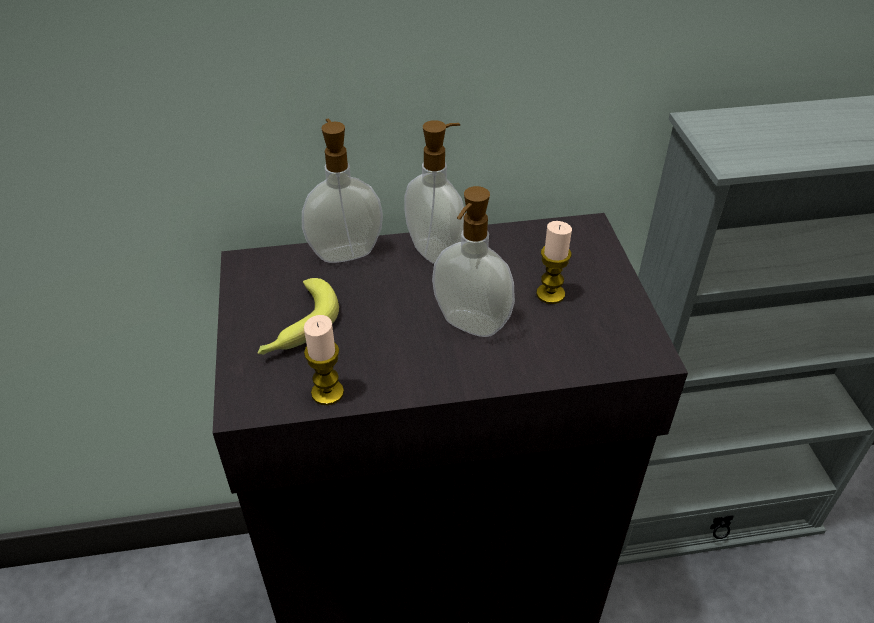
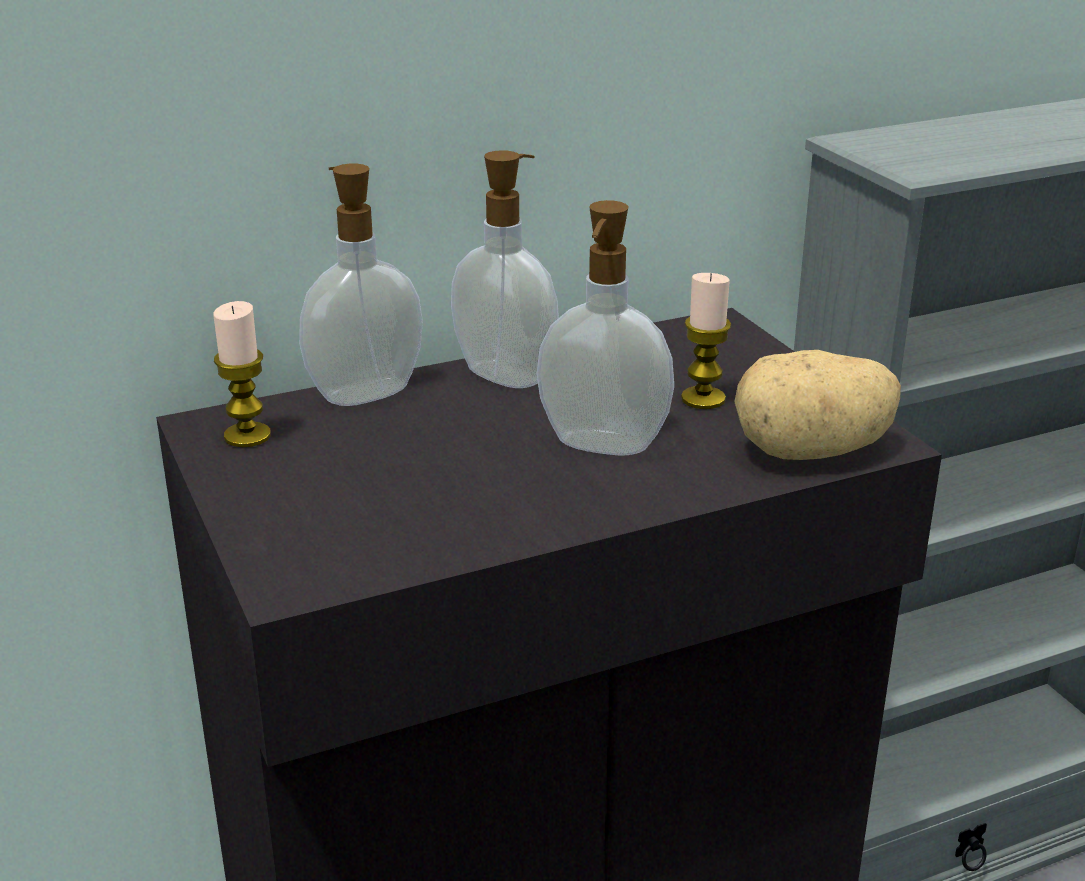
camera: 15 degrees left, 15 degrees down
banana [258,278,339,355] -> none
candle [304,315,344,405] -> candle moved to [213,301,271,447]
none -> potato [734,350,901,460]

